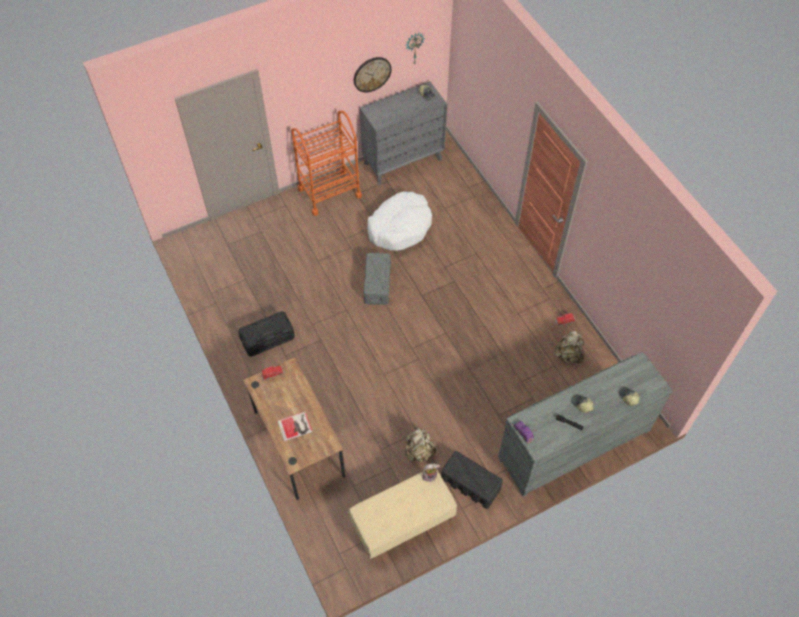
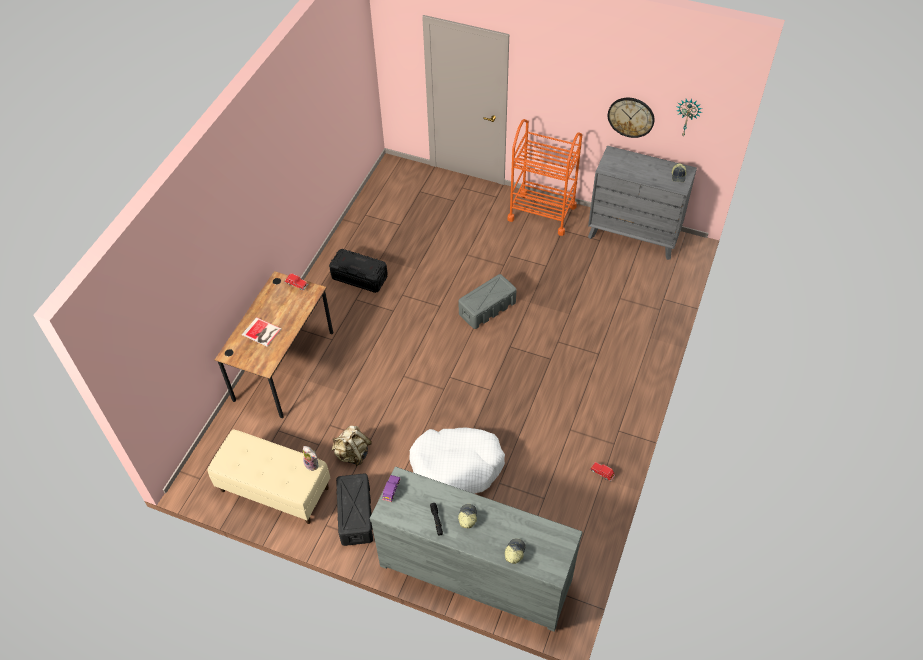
camera: 50 degrees right, 5 degrees down
white dog bed [367,191,432,251] -> white dog bed moved to [409,428,505,494]
beige backpack [555,331,584,363] -> none

